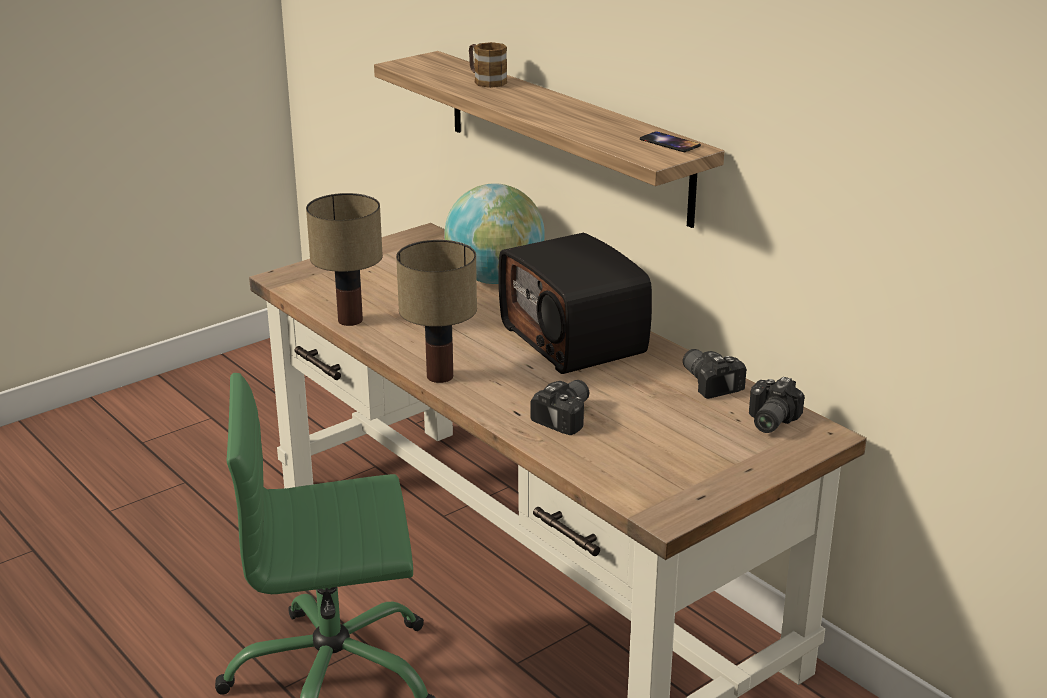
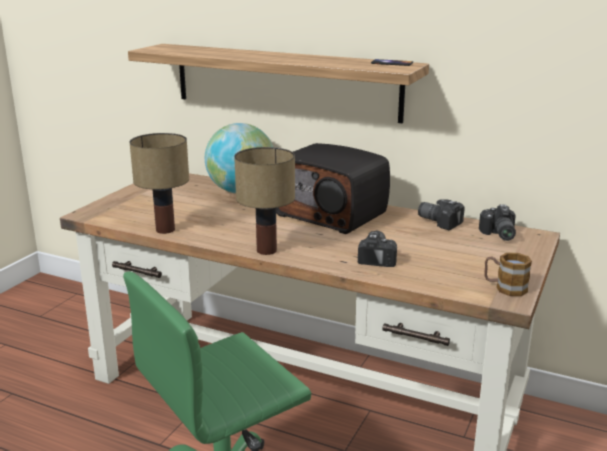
camera: 25 degrees left, 5 degrees down
mug [469,42,507,88] -> mug moved to [485,253,532,296]

